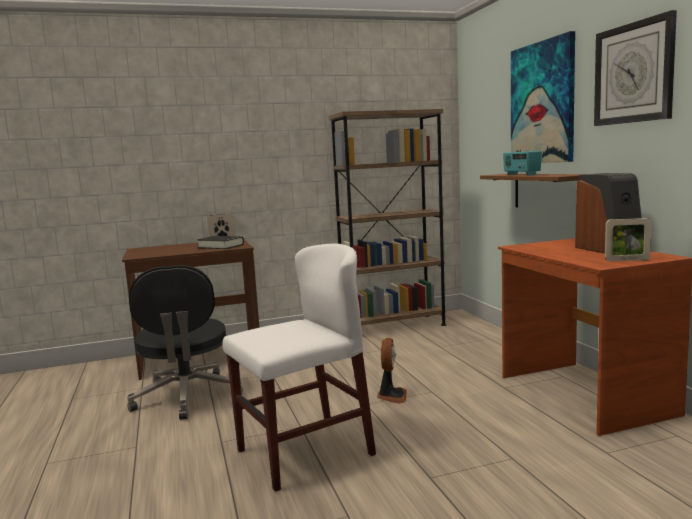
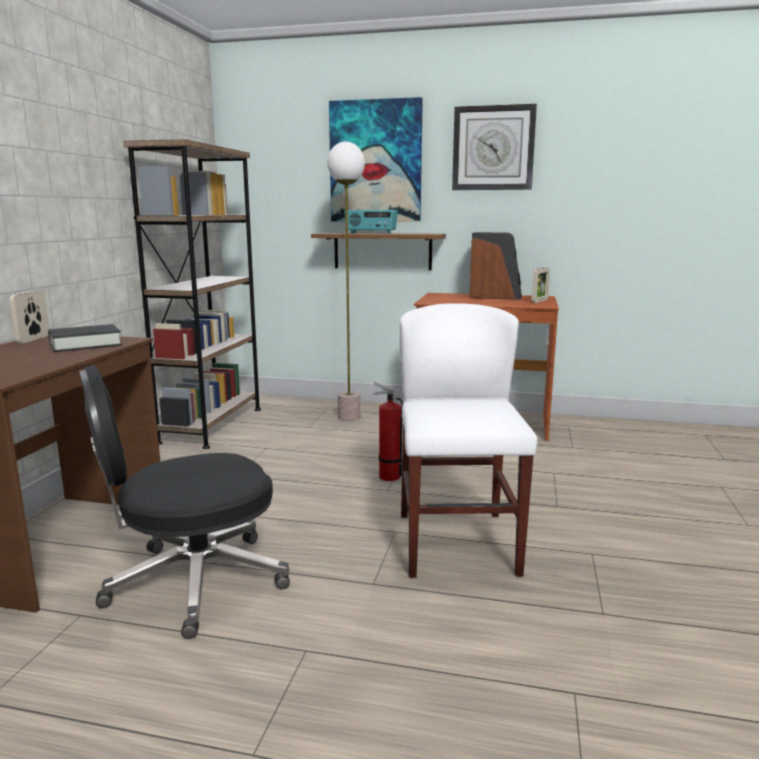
camera: 60 degrees left, 5 degrees up
black office chair [128,265,243,420] -> black office chair turned 135 degrees clockwise [79,365,290,639]
fan [377,338,407,403] -> fire extinguisher [373,381,403,481]
none -> floor lamp [327,142,365,421]

